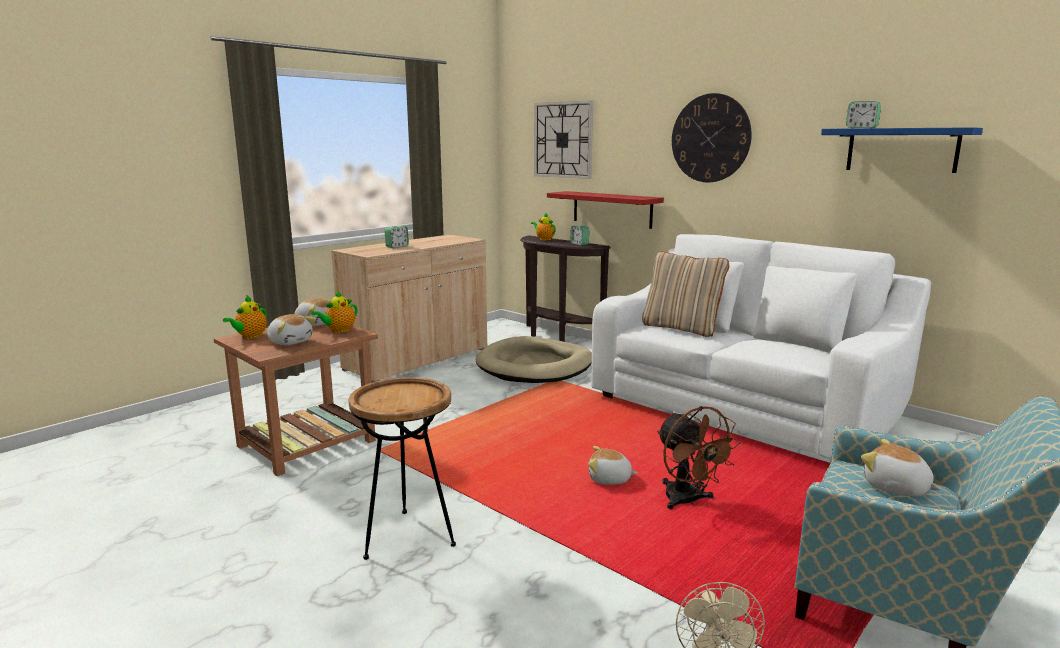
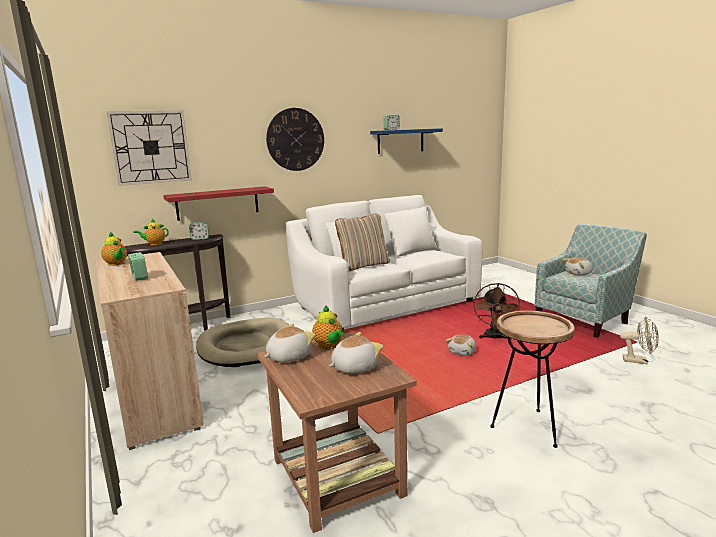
camera: 70 degrees left, 0 degrees up
teapot [223,295,267,339] -> teapot moved to [101,232,127,266]
brown fan [657,406,741,509] -> brown fan turned 105 degrees clockwise [474,283,521,339]

